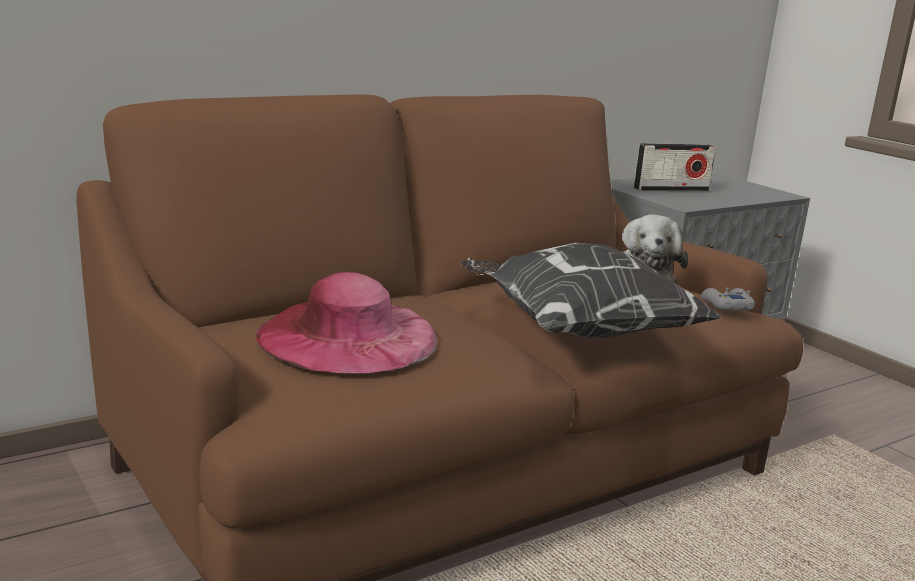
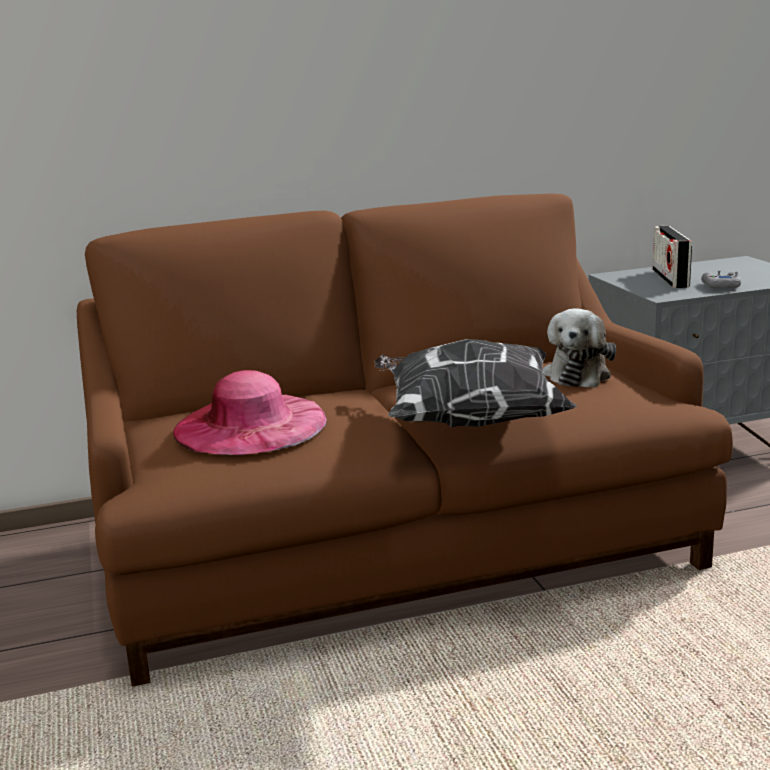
camera: 20 degrees right, 0 degrees up
radio [633,143,716,191] -> radio turned 90 degrees clockwise [653,226,692,288]
grey game controller [701,288,755,311] -> grey game controller moved to [701,270,741,288]

